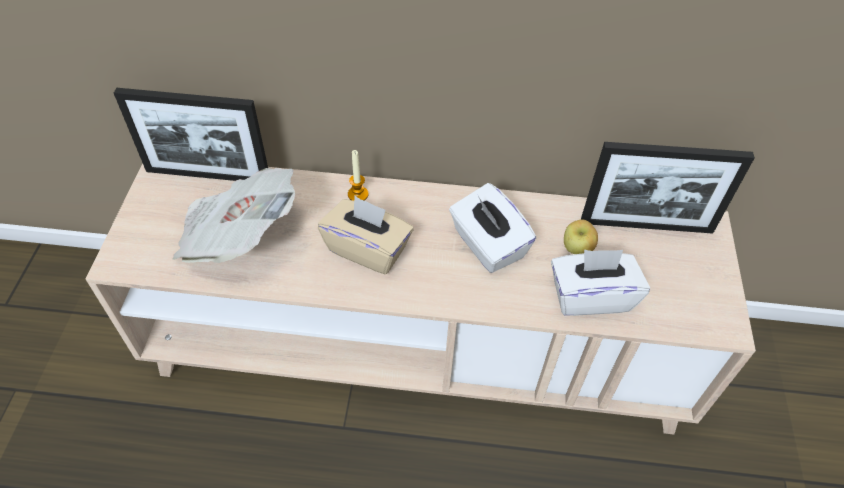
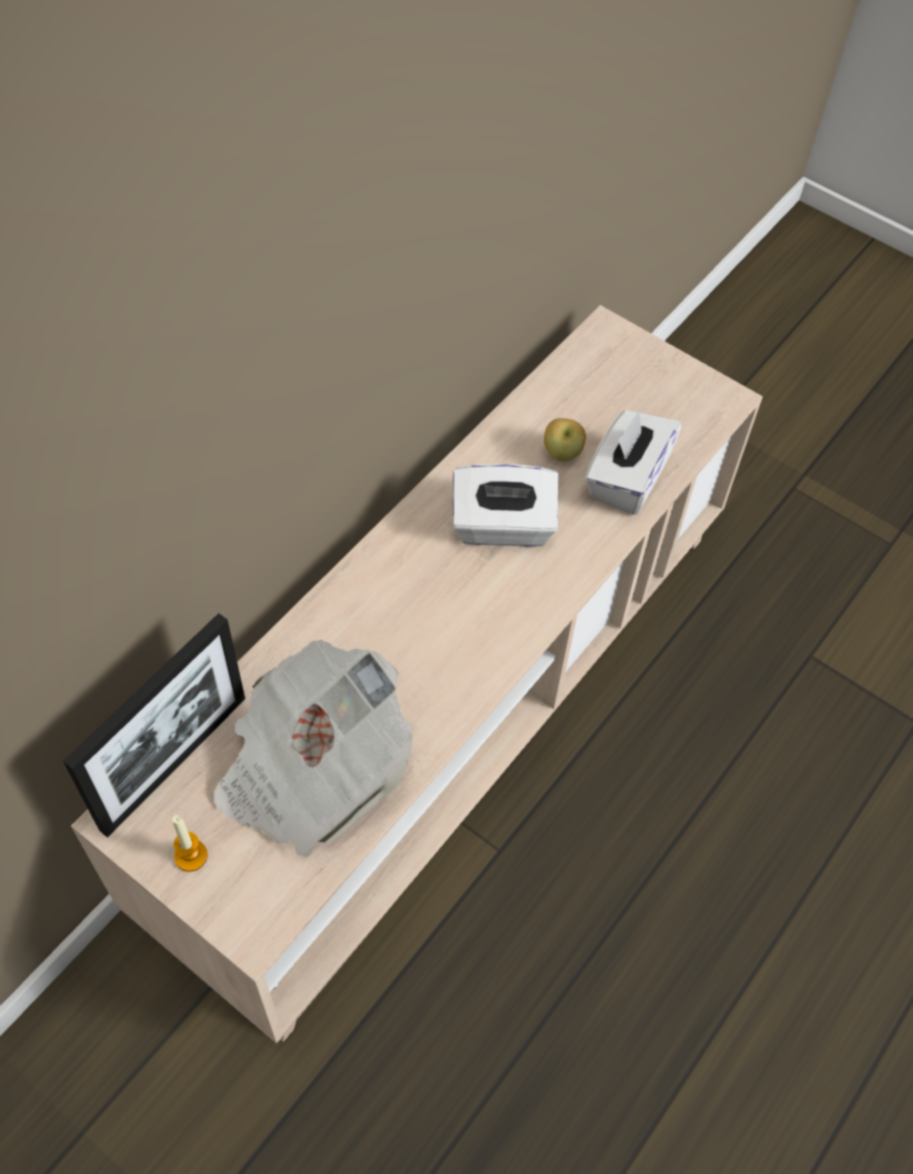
camera: 60 degrees left, 5 degrees up
beige tissue box [318,196,414,274] -> none
candle [348,150,368,201] -> candle moved to [172,815,208,872]
picture frame [581,142,755,234] -> none

